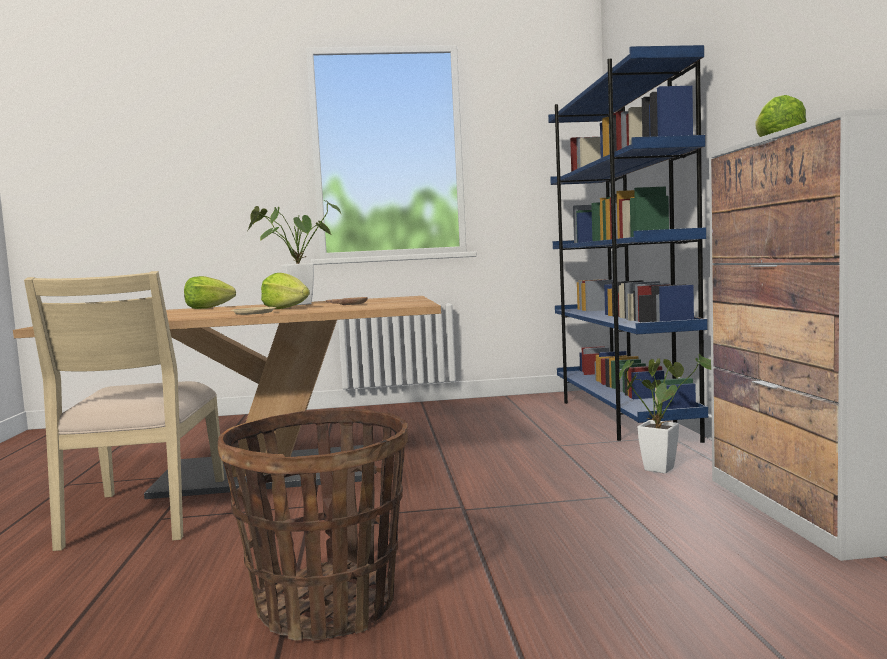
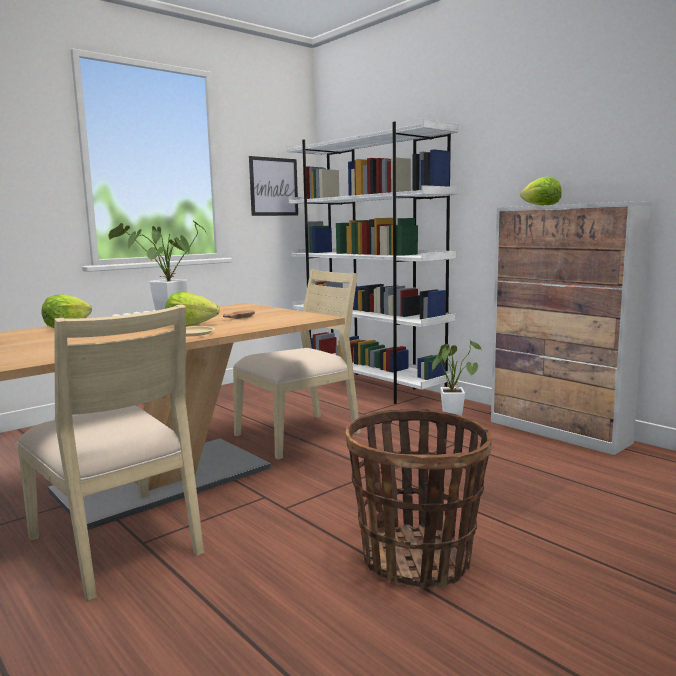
camera: 35 degrees left, 5 degrees up
blue bookcase [548,45,708,443] -> white bookcase [287,119,458,404]
none -> beige chair [233,269,361,460]
none -> picture [249,156,298,216]

